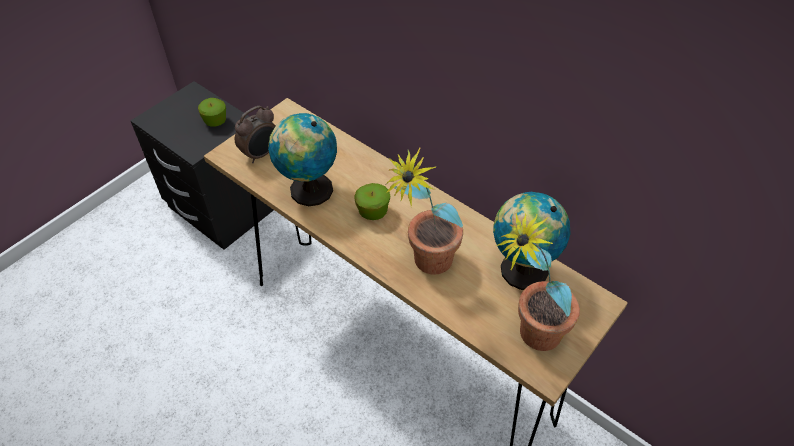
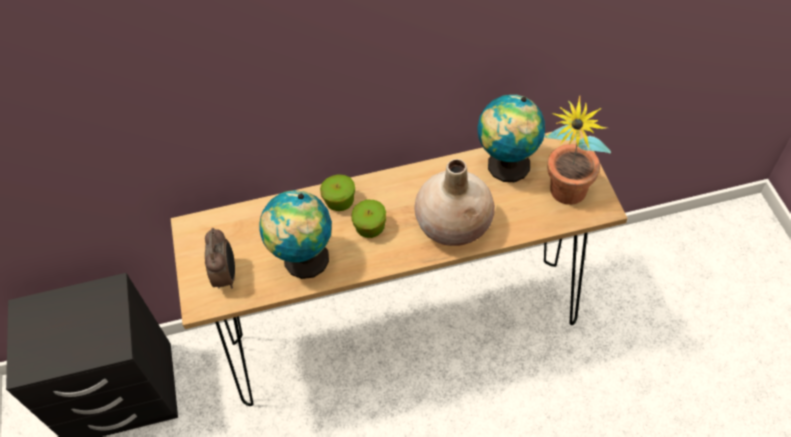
camera: 50 degrees left, 5 degrees up
apple [198,98,226,127] -> apple moved to [320,174,355,211]
potted plant [385,147,463,275] -> beige vase [414,159,495,246]

